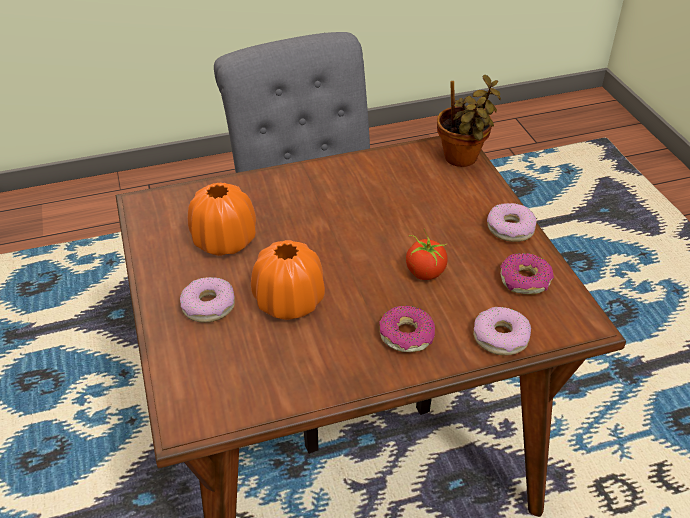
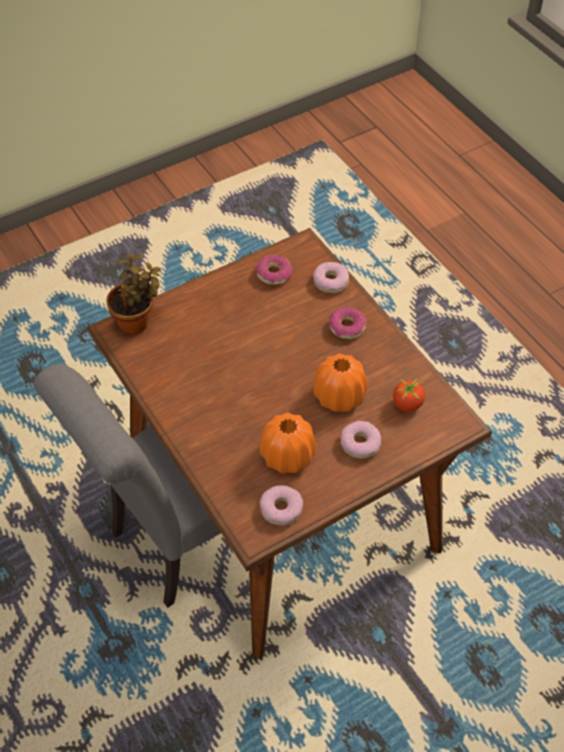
camera: 105 degrees left, 10 degrees up
tomato [406,230,448,280] -> tomato moved to [393,378,425,412]
donut [487,203,536,242] -> donut moved to [260,485,303,525]

